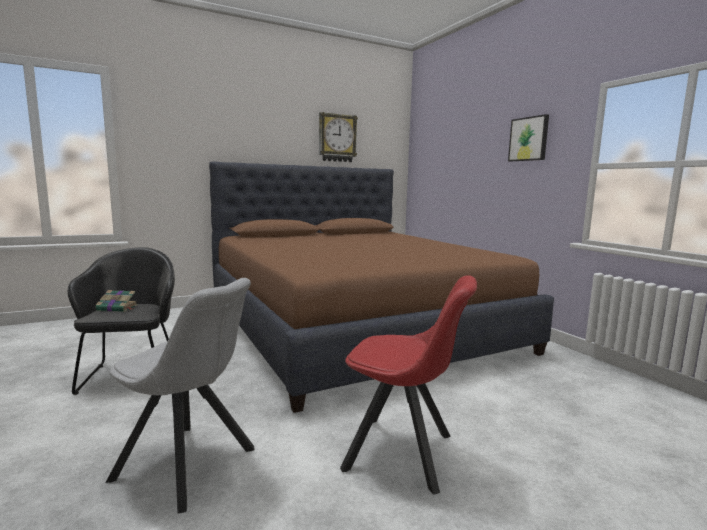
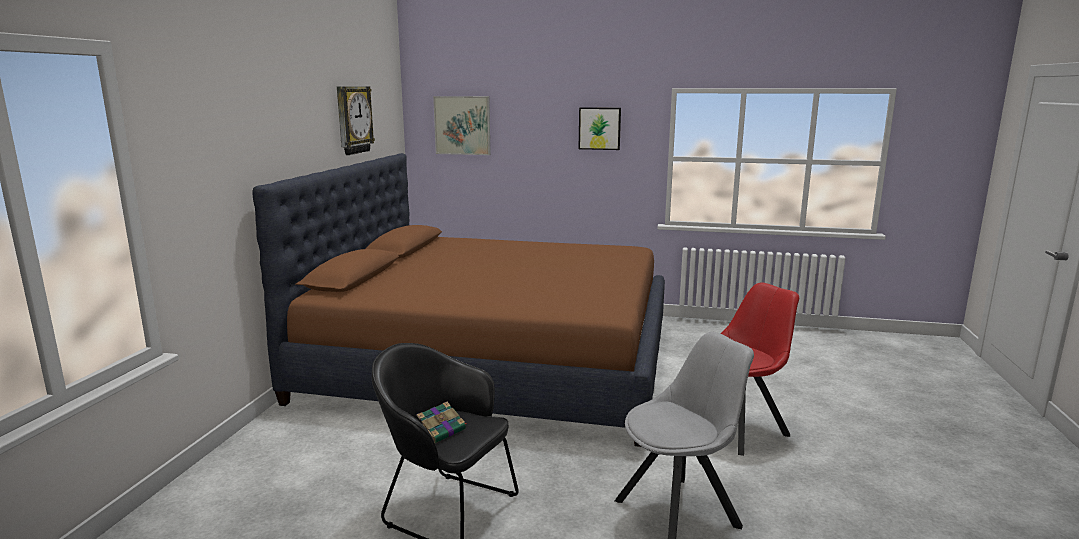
camera: 50 degrees left, 5 degrees up
none -> picture [433,96,491,155]

